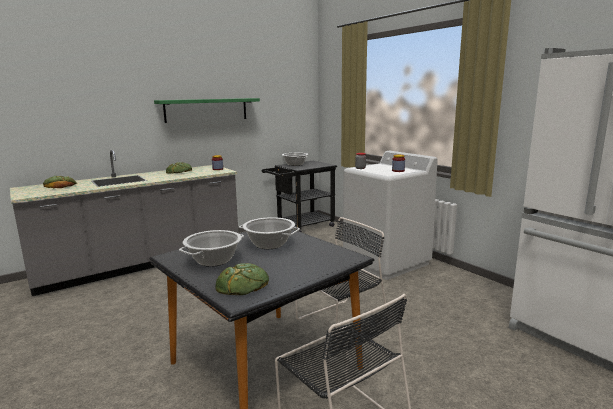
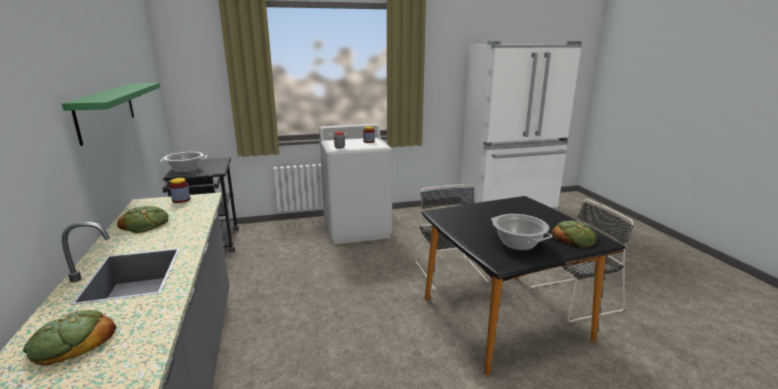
camera: 70 degrees left, 5 degrees up
cooking pot [239,217,300,249] -> none

